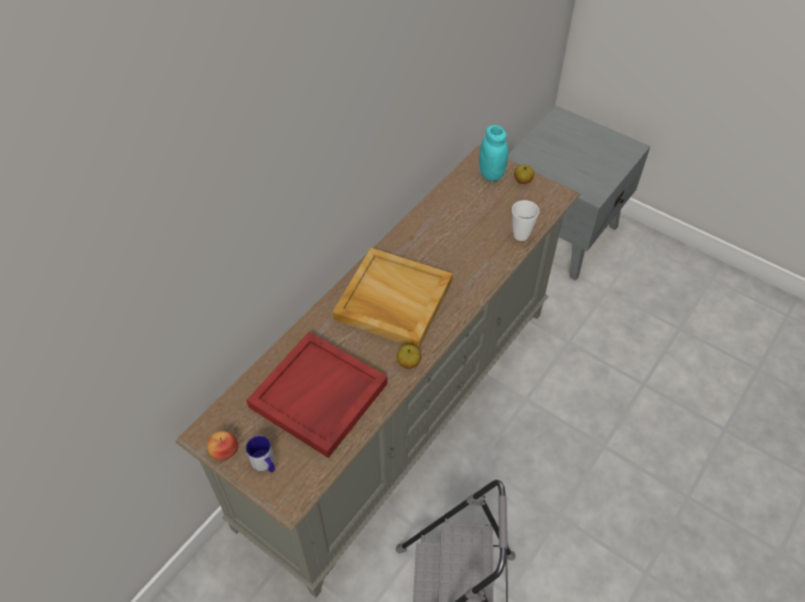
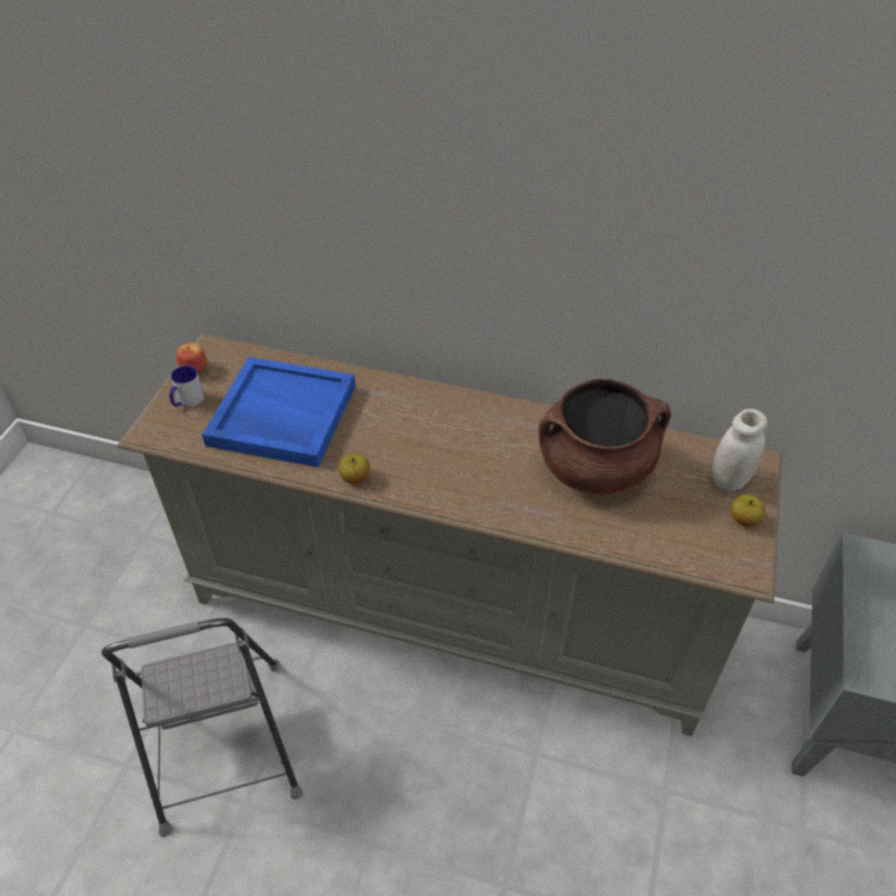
camera: 70 degrees right, 5 degrees down
red tray [246,332,388,458] -> blue tray [202,357,355,467]
beige tray [333,248,453,349] -> none
turquoise jar [479,125,508,181] -> white jar [712,409,767,492]
cup [512,200,539,241] -> none
none -> brown cooking pot [538,379,671,494]

